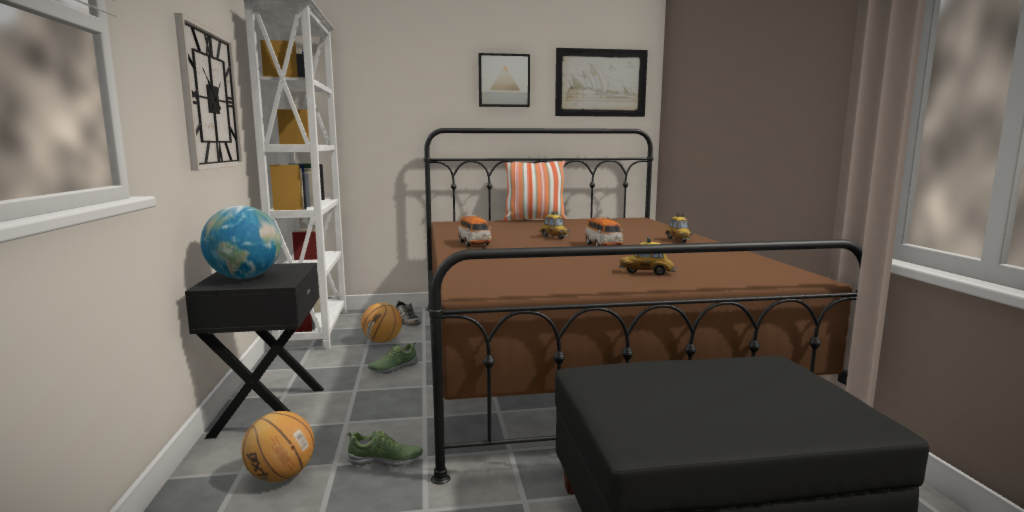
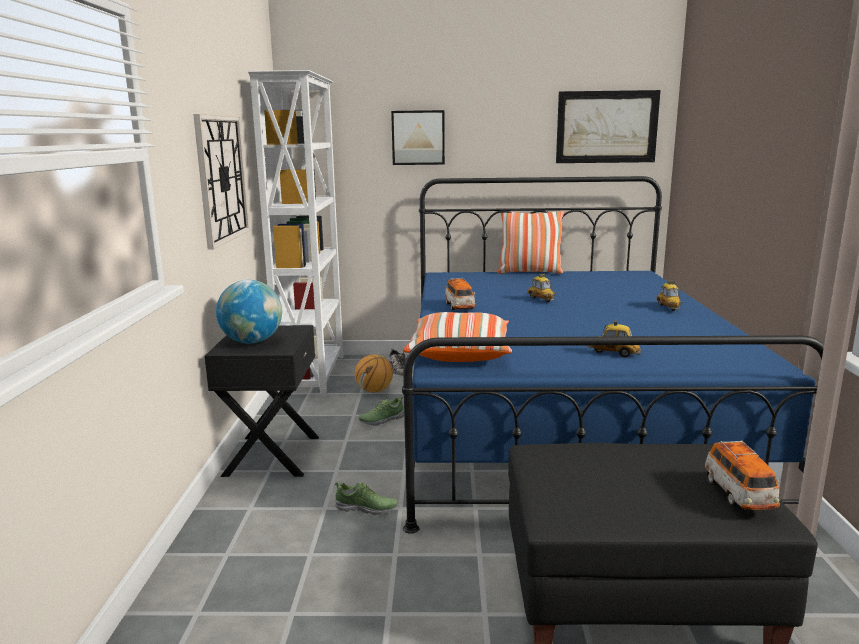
camera: 10 degrees right, 5 degrees up
basketball [241,411,314,482] -> none
brown bed [424,128,862,485] -> blue bed [402,176,824,534]
picture [478,53,530,107] -> picture moved to [391,110,445,165]
toy car [585,216,624,246] -> toy car moved to [705,440,780,510]
none -> pillow [403,312,512,362]

